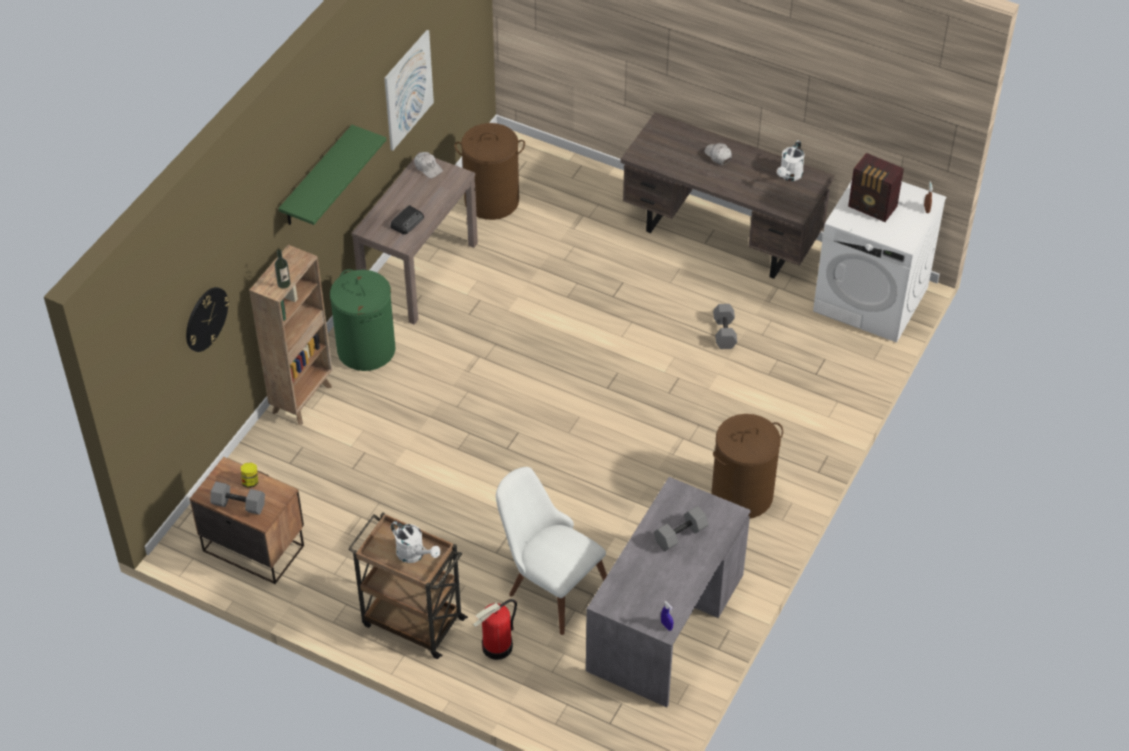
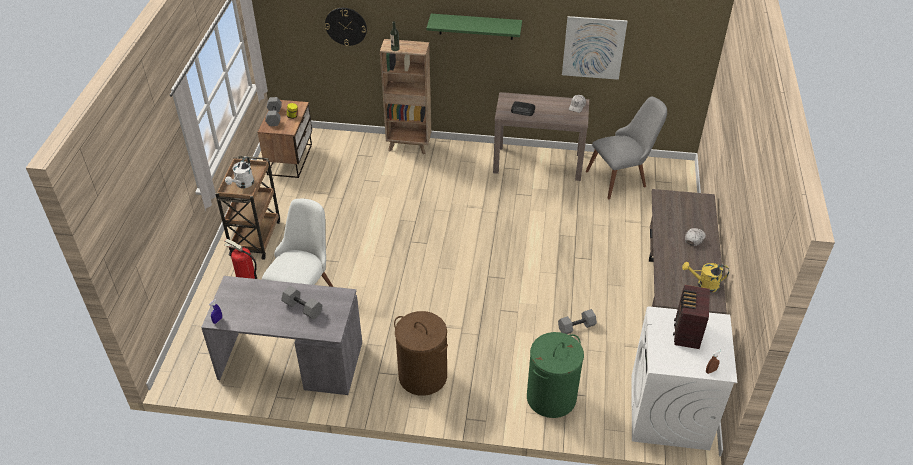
camera: 70 degrees right, 5 degrees down
green laundry basket [330,269,396,371] -> green laundry basket moved to [527,332,584,418]
brown laundry basket [455,123,525,220] -> grey chair [586,97,667,199]
white watering can [777,140,804,181] -> yellow watering can [682,262,729,292]

